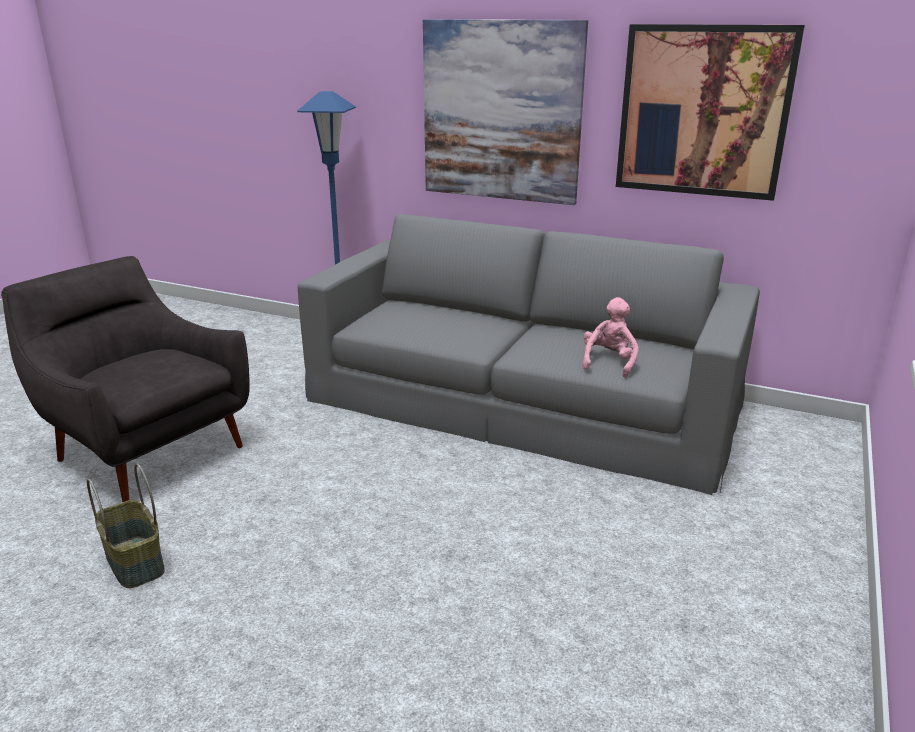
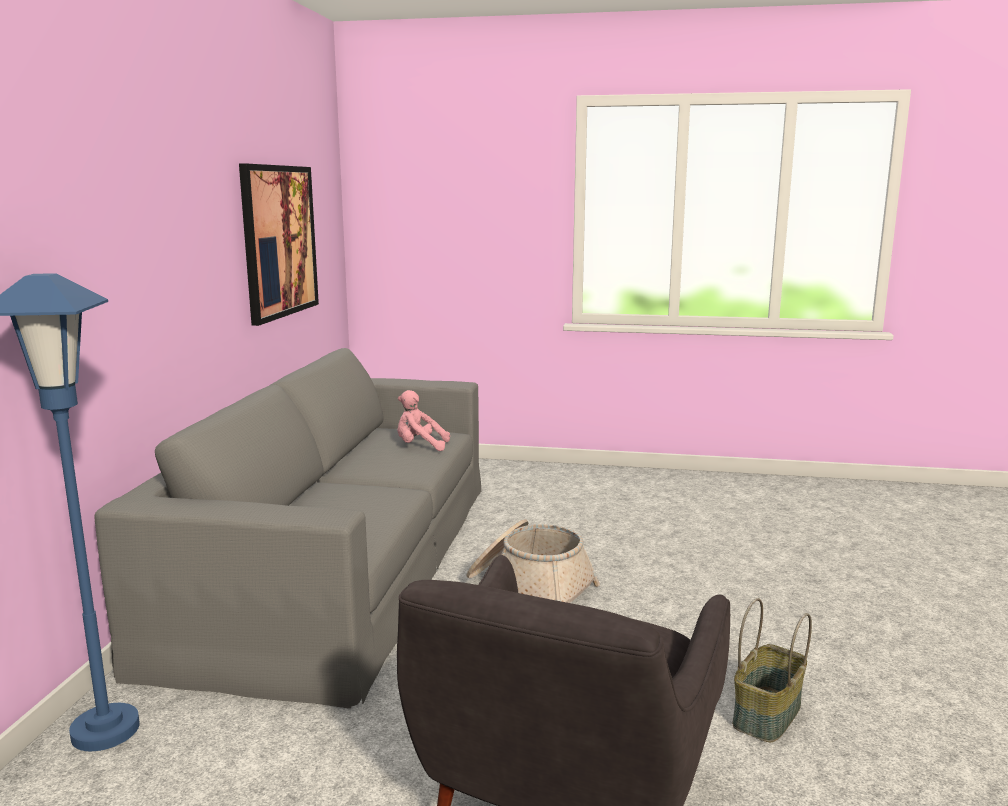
camera: 105 degrees left, 10 degrees down
picture [423,19,588,205] -> none
none -> basket [466,519,600,603]

